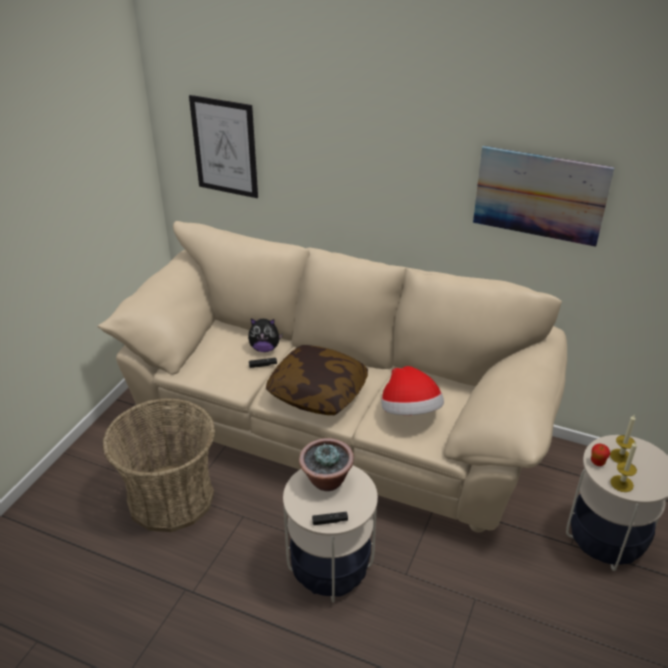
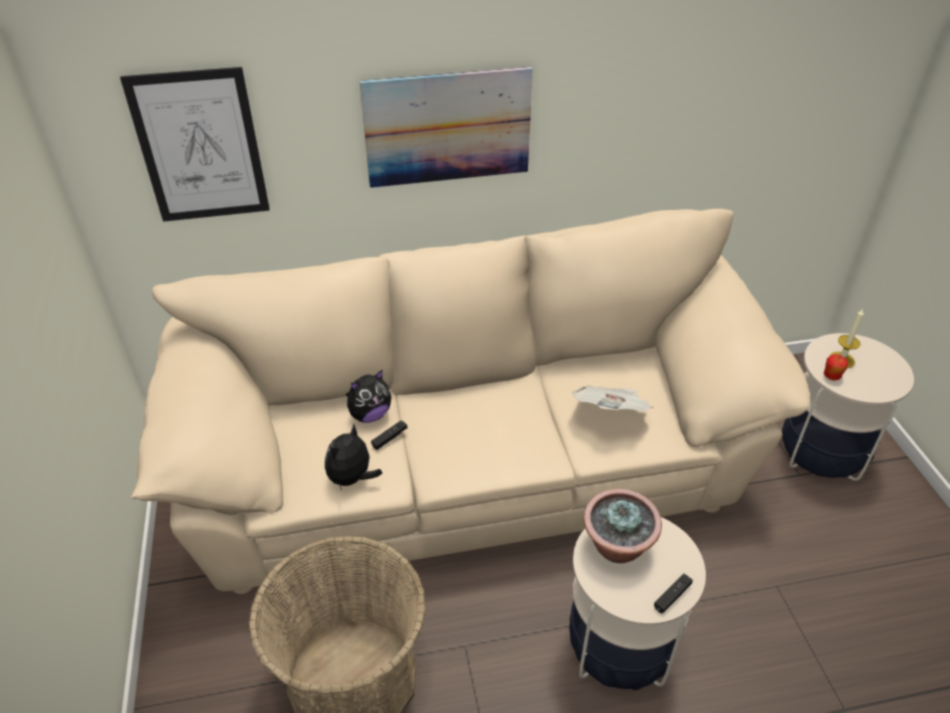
camera: 35 degrees left, 5 degrees up
pillow [266,345,368,415] -> none
hat [381,366,444,415] -> newspaper [572,385,653,412]
picture [473,146,615,247] -> picture moved to [360,67,533,188]
candle [610,441,637,492] -> none
none -> plush toy [325,424,382,490]

